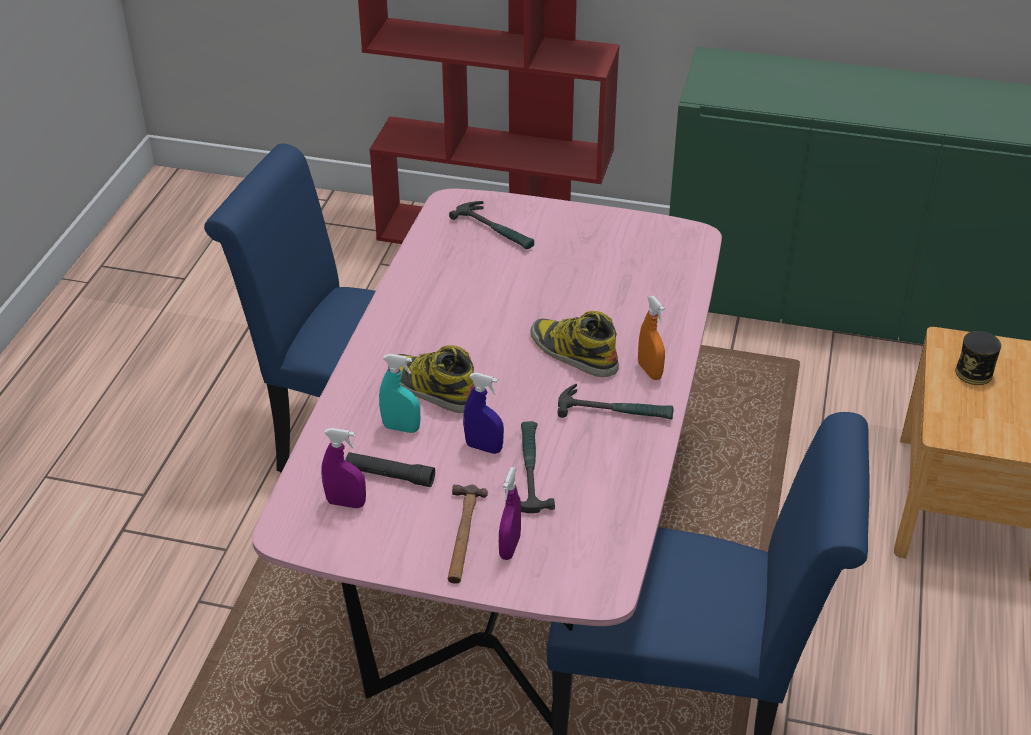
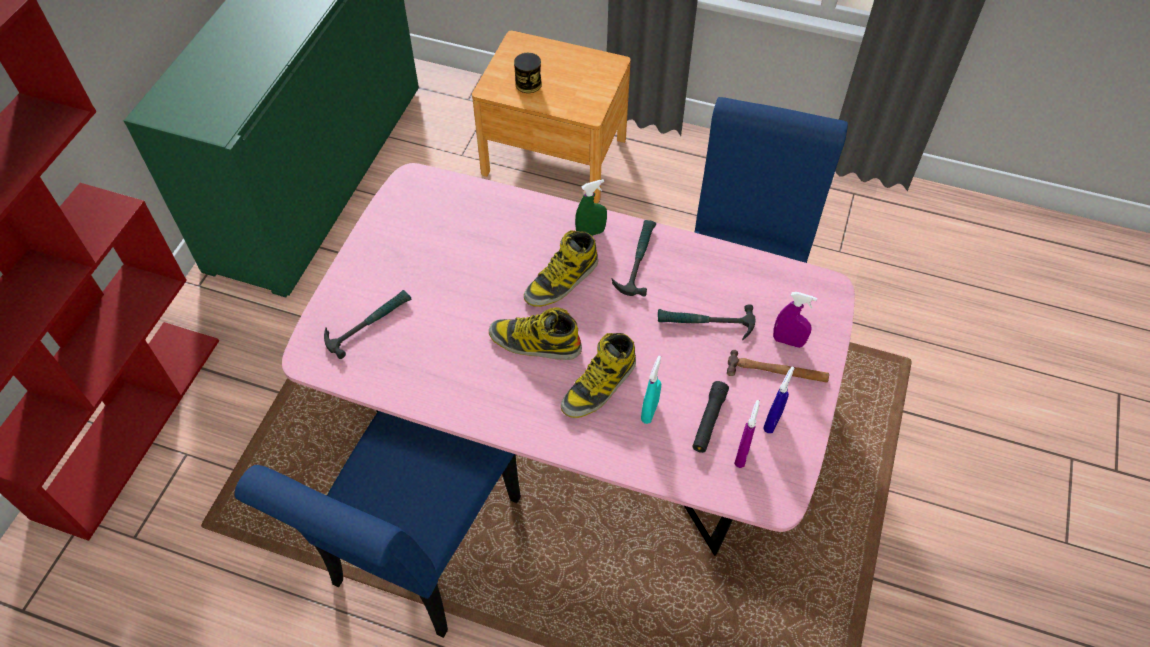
camera: 85 degrees left, 15 degrees up
blue spray bottle [463,372,504,454] -> blue spray bottle moved to [763,367,794,433]
orange spray bottle [638,296,665,380] -> green spray bottle [575,179,607,236]
none -> boot [489,307,582,360]

